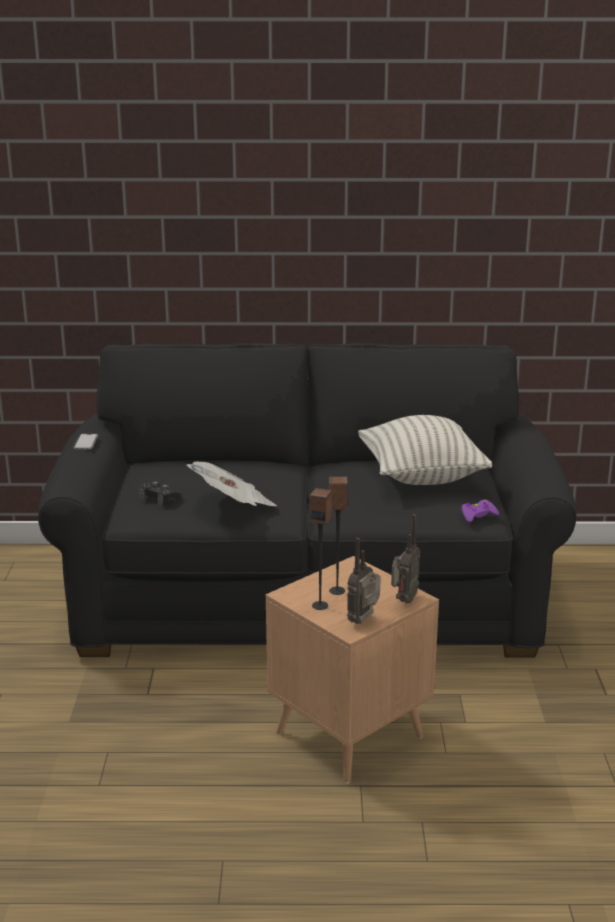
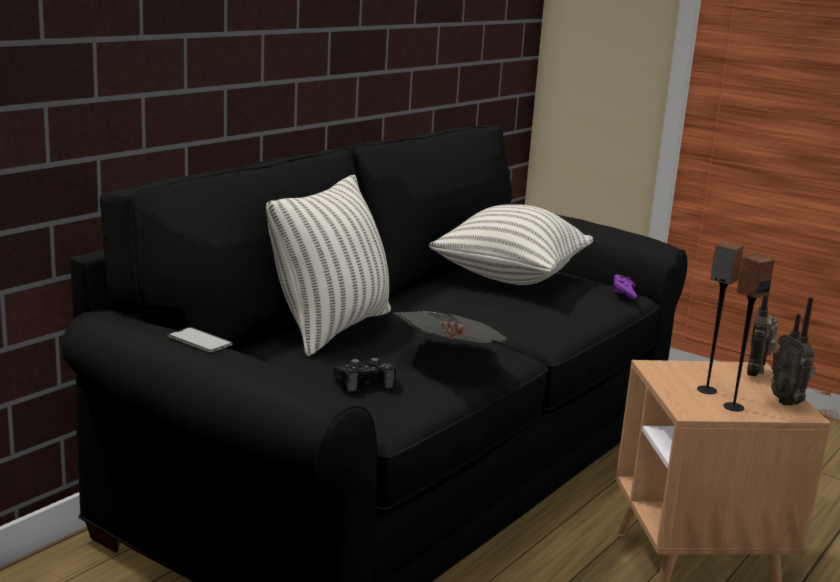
camera: 55 degrees left, 5 degrees down
radio [391,514,420,603] -> radio turned 135 degrees counterclockwise [747,290,778,376]
none -> pillow [266,175,391,356]

